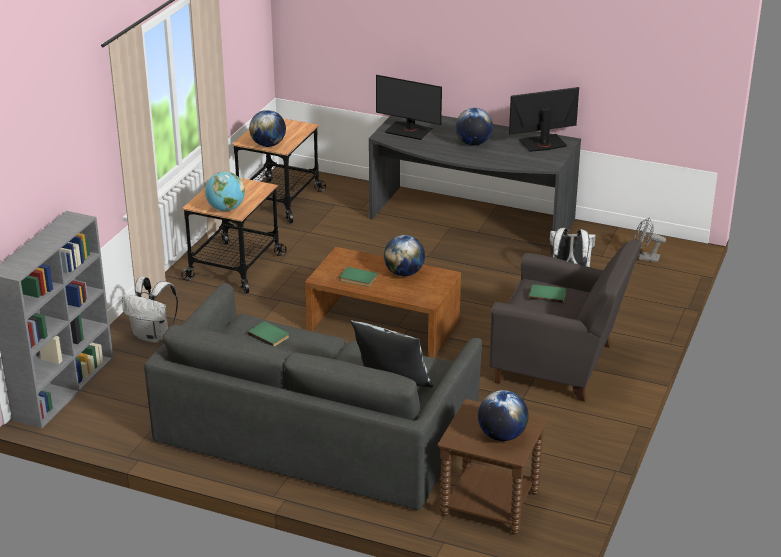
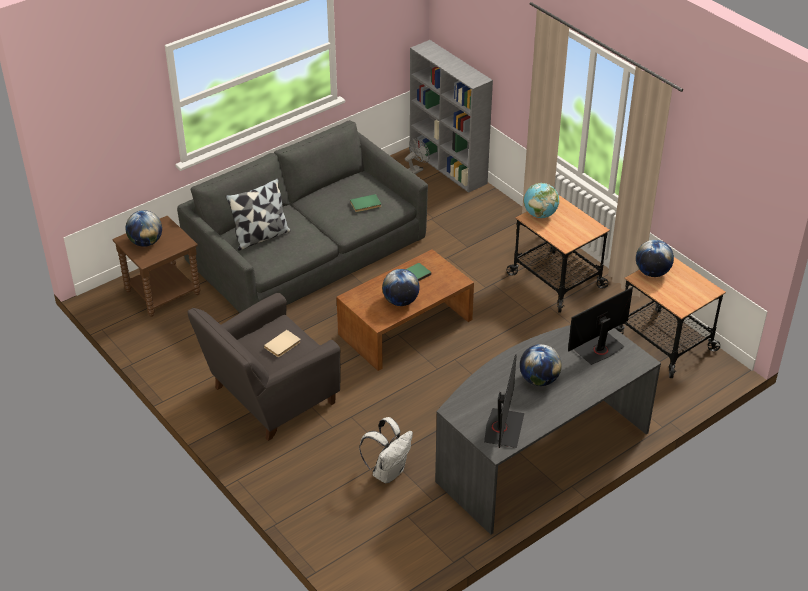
camera: 120 degrees right, 10 degrees up
white backpack [122,277,178,343] -> none
green book [529,284,566,303] -> beige book [264,330,301,357]
grey fan [634,218,666,262] -> grey fan moved to [405,138,429,174]

